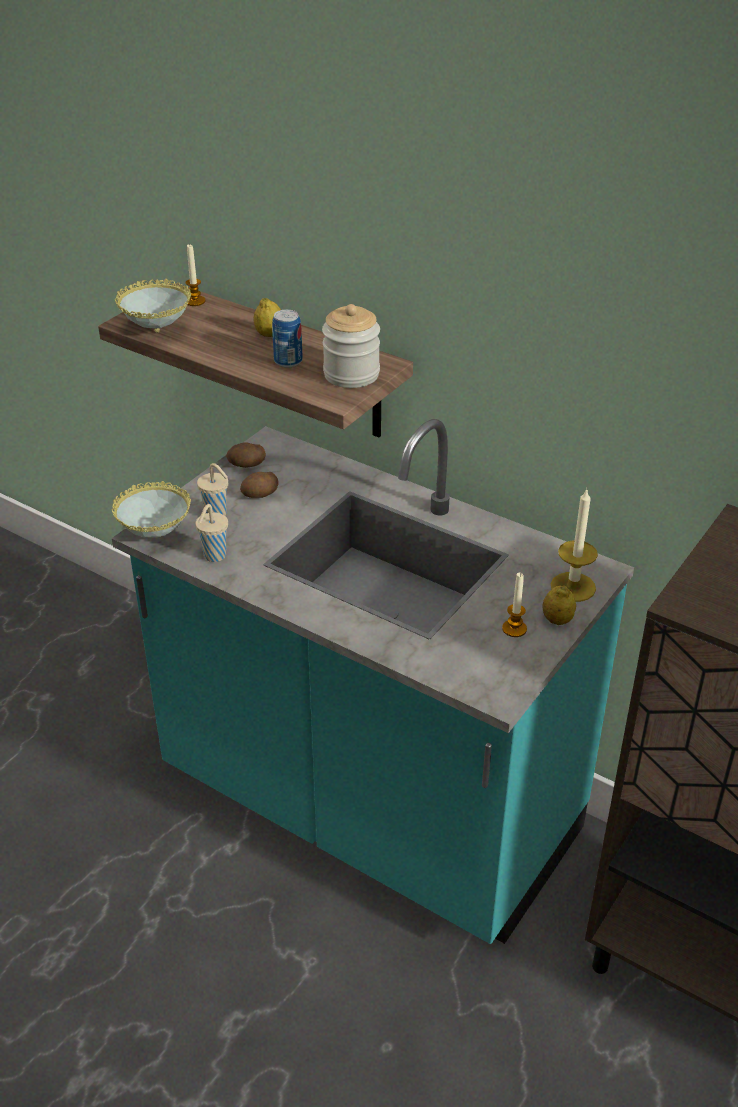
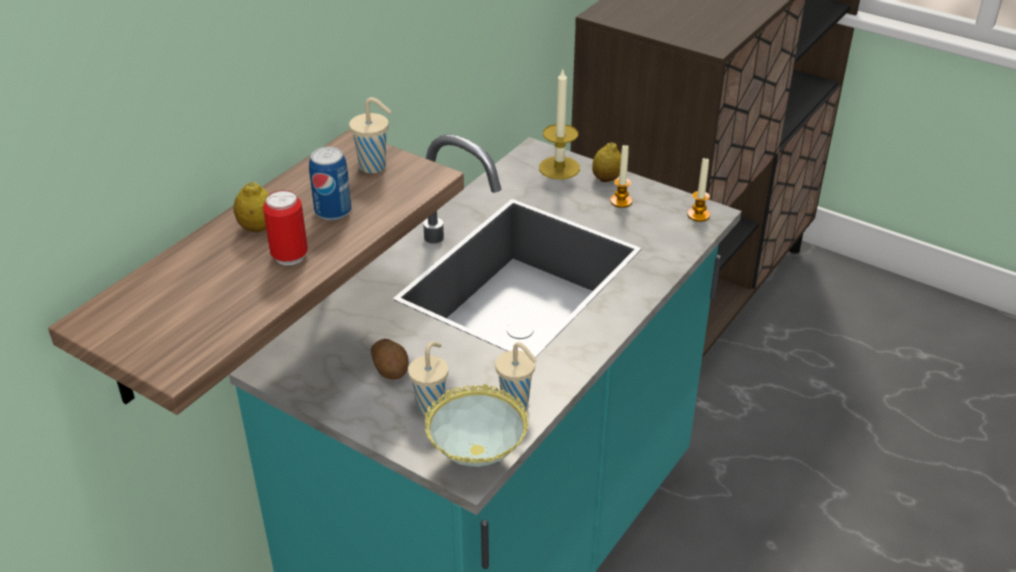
camera: 90 degrees left, 0 degrees up
bowl [115,279,191,333] -> none
candle [186,245,206,306] -> candle moved to [687,158,710,222]
potato [226,442,266,468] -> none
jar [322,304,380,388] -> beige cup [349,97,391,174]
none -> can [263,190,308,265]

